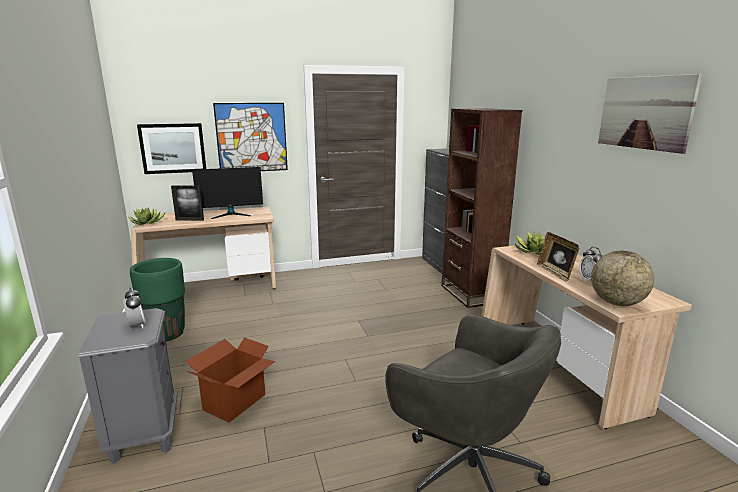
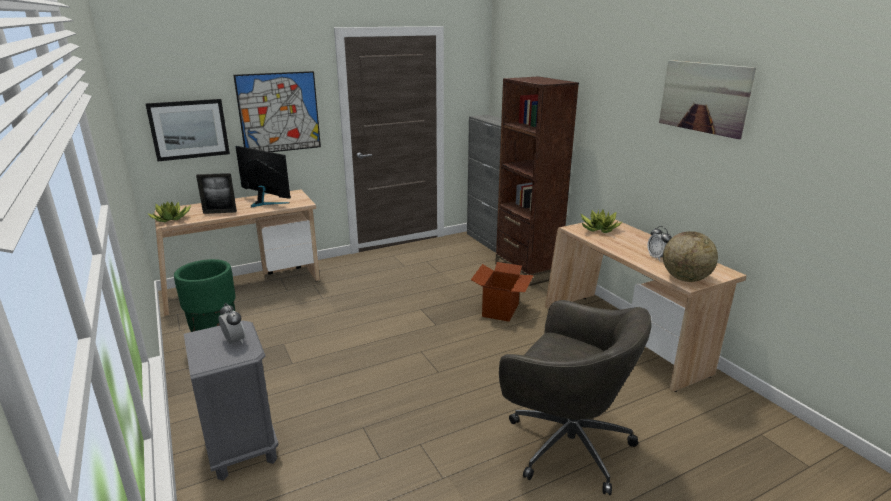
camera: 10 degrees left, 5 degrees up
cardboard box [185,338,275,423] -> cardboard box moved to [471,262,534,322]
monitor [192,167,263,219] -> monitor turned 120 degrees counterclockwise [235,146,291,208]
picture frame [537,232,579,282] -> none

